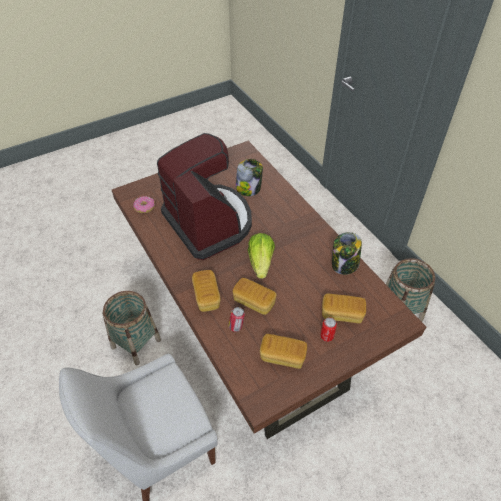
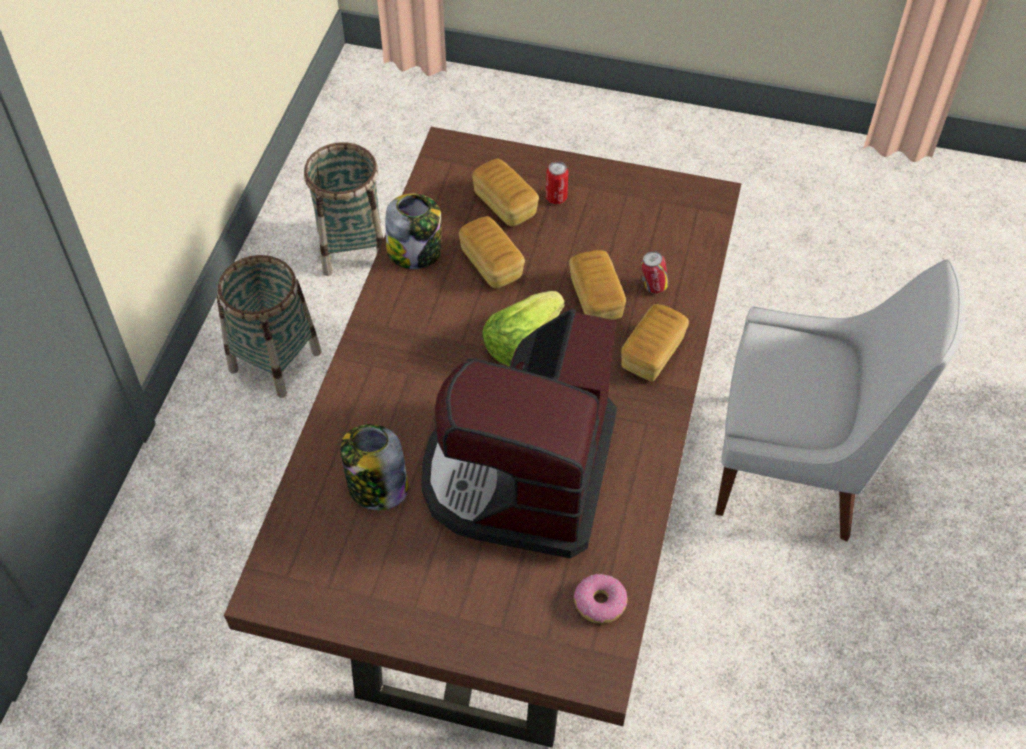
camera: 135 degrees left, 5 degrees up
basket [102,291,161,365] -> basket moved to [304,142,383,276]
bread [260,334,307,369] -> bread moved to [459,216,525,288]

